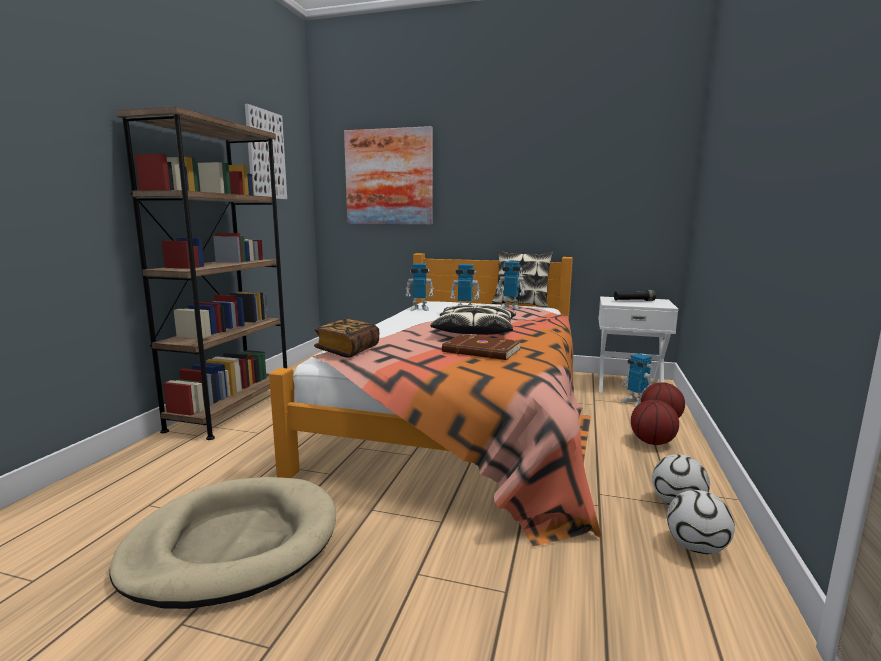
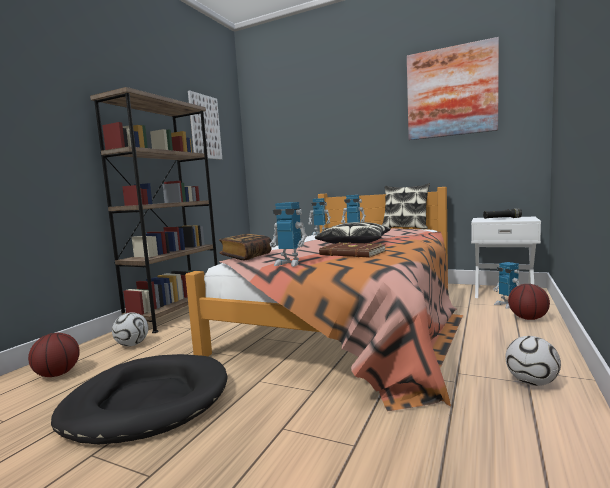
camera: 10 degrees right, 5 degrees down
beige dog bed [109,477,336,609] -> black dog bed [51,354,228,444]
picture [344,126,433,225] -> picture moved to [407,37,499,140]
toy robot [496,261,526,310] -> toy robot moved to [270,202,307,267]
basketball [631,400,679,445] -> basketball moved to [28,333,80,377]
football [667,490,735,554] -> football moved to [112,312,148,346]

